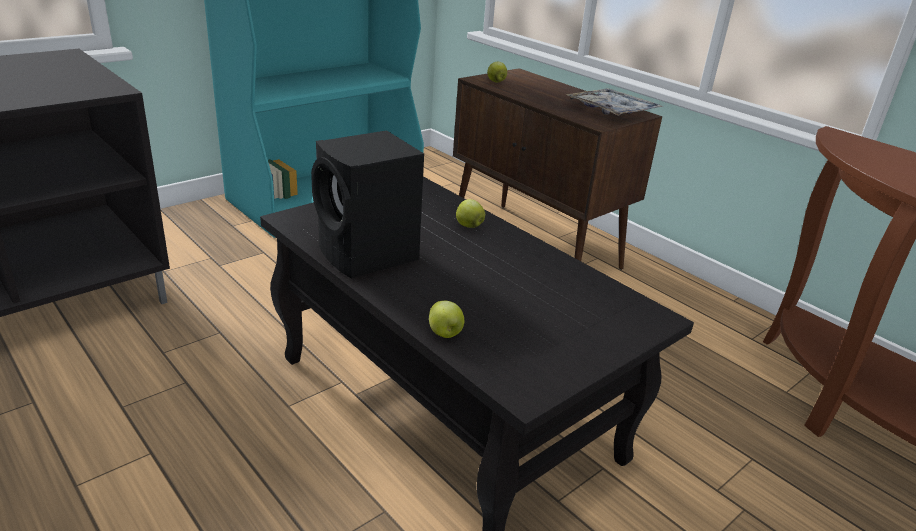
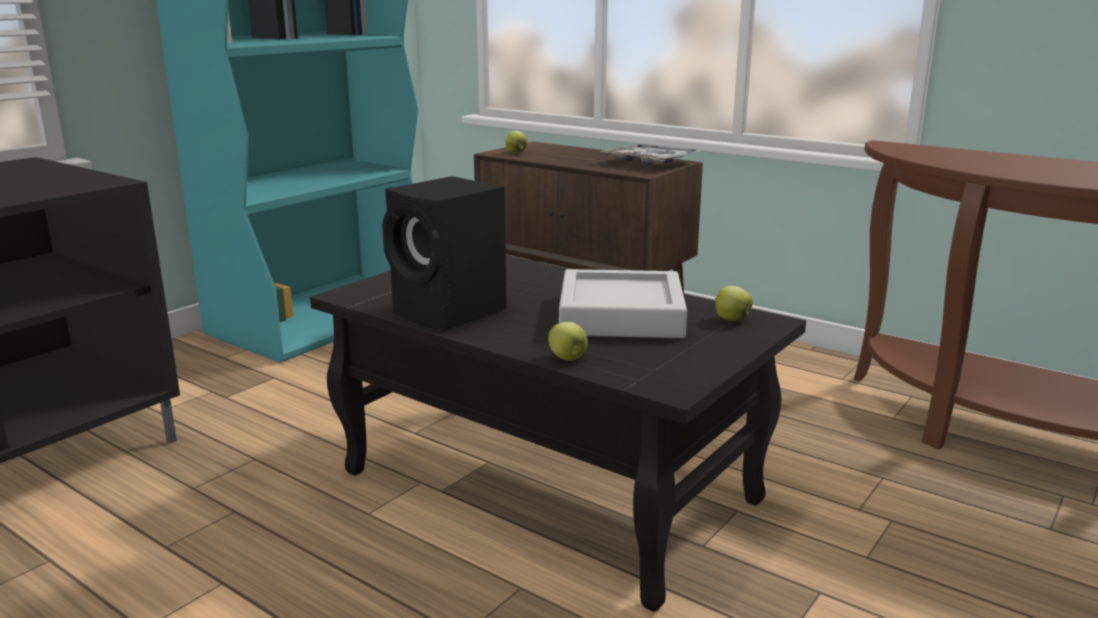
camera: 10 degrees left, 10 degrees down
apple [456,199,485,228] -> apple moved to [715,286,753,321]
none -> grey tray [559,269,687,338]

